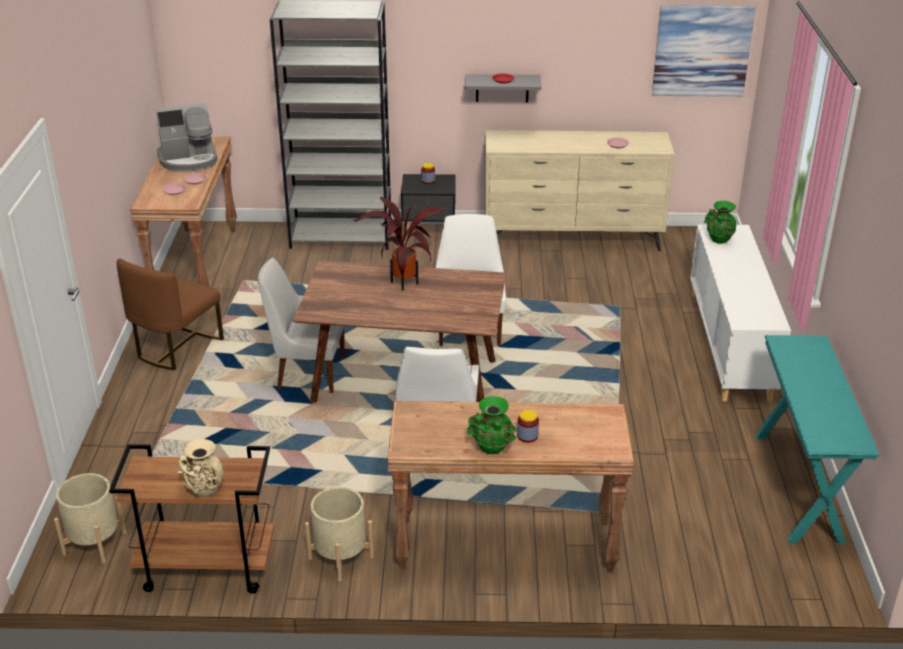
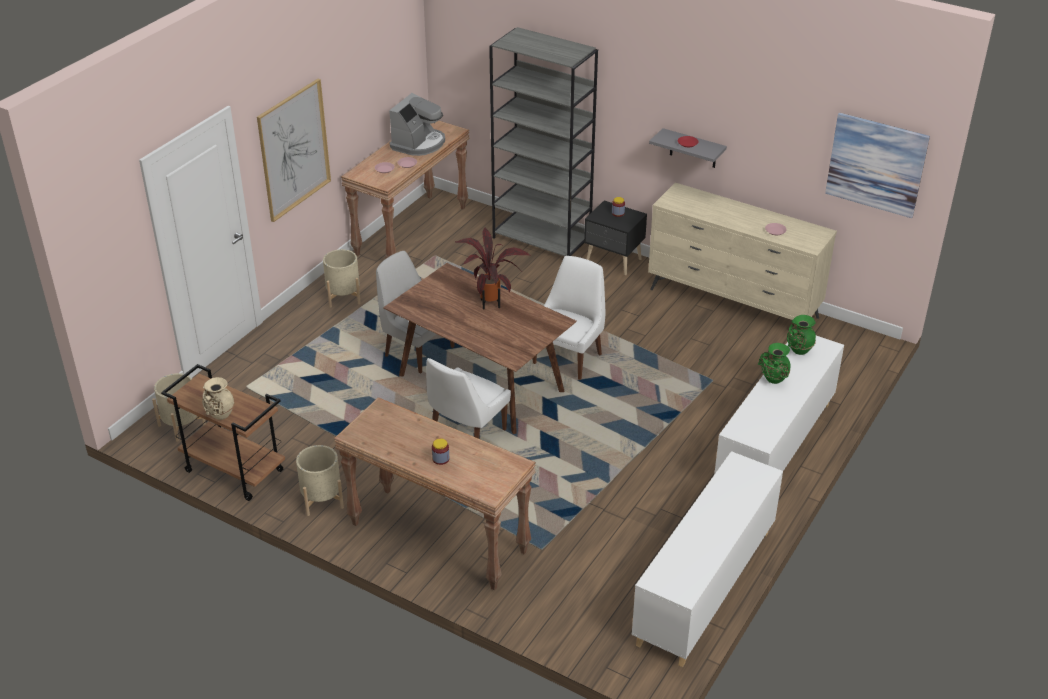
camera: 30 degrees right, 5 degrees up
brown chair [116,258,224,370] -> beige planter [323,249,361,308]
coffee machine [156,103,217,172] -> coffee machine turned 75 degrees counterclockwise [389,93,445,156]
green vase [467,396,516,454] -> green vase moved to [758,343,791,384]
turquoise console table [755,335,880,544] -> white cabinet [632,451,783,667]
none -> picture [257,79,331,222]

